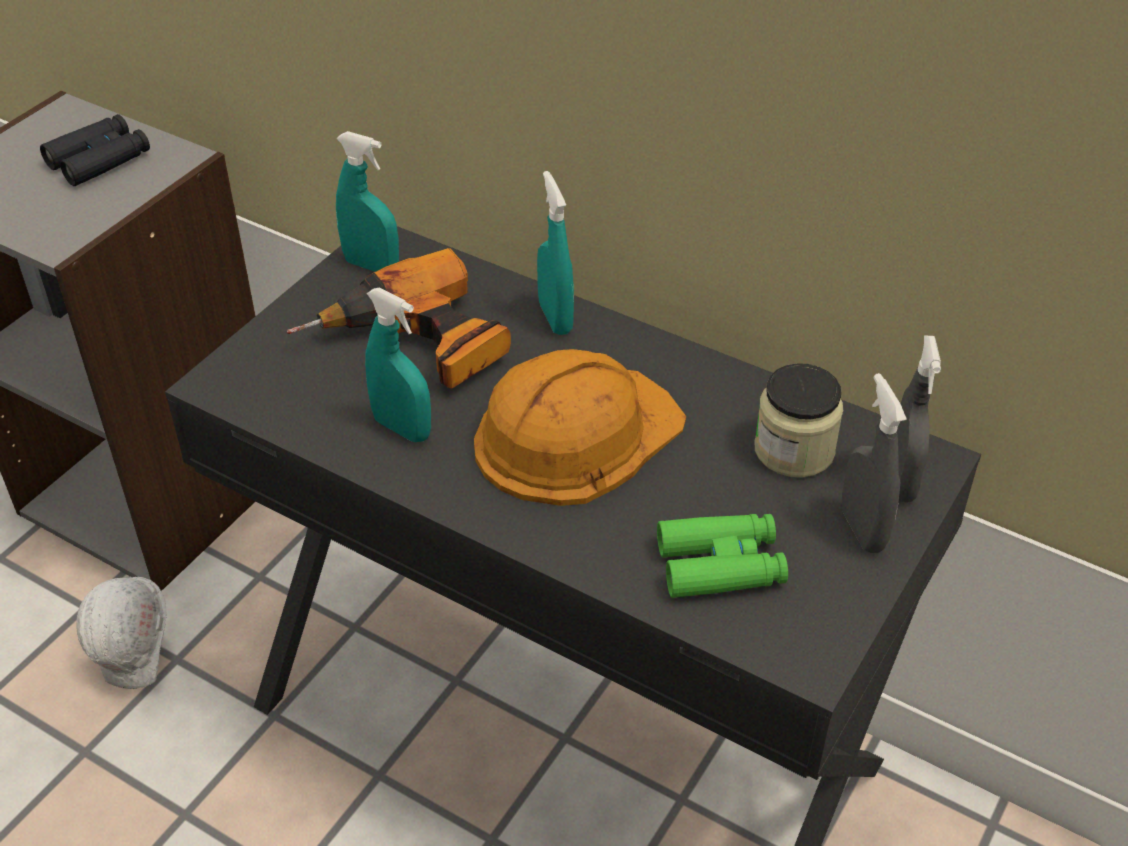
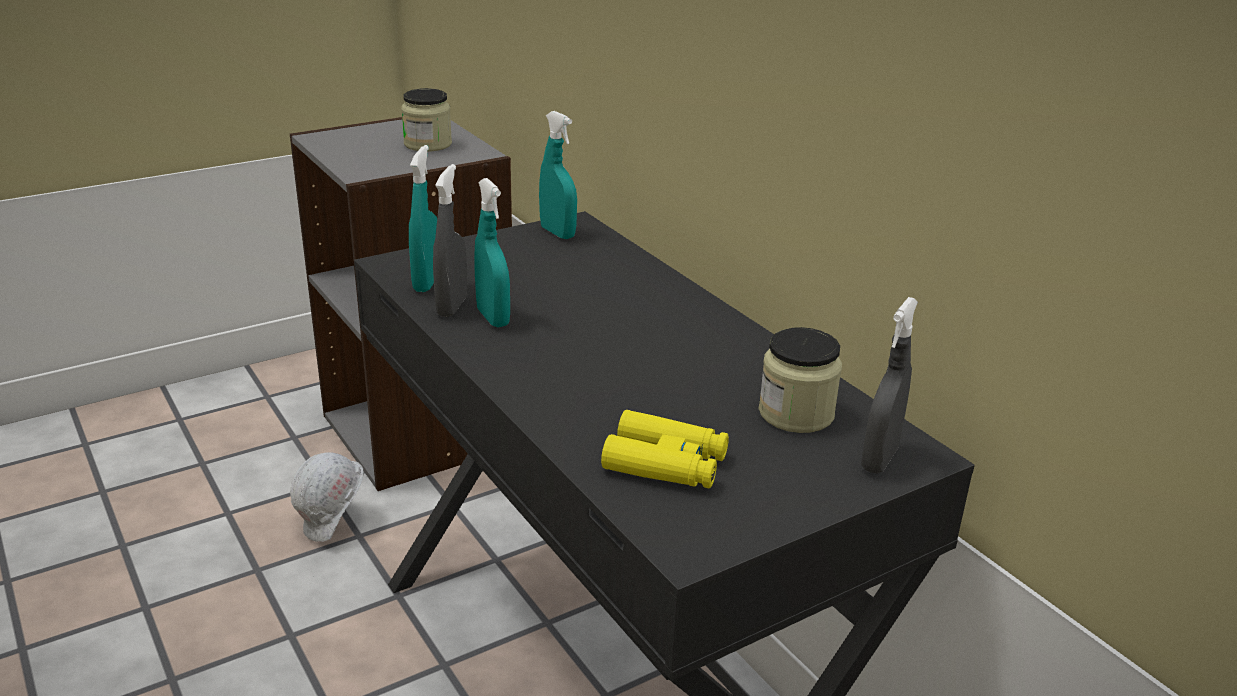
camera: 25 degrees right, 15 degrees down
black binoculars [40,114,150,186] -> jar [401,88,452,152]
power drill [286,248,511,388] -> none
orange hard hat [474,349,686,506] -> none
turquoise spray bottle [537,171,574,335] -> turquoise spray bottle moved to [409,145,437,292]
green binoculars [657,514,788,598] -> yellow binoculars [601,410,729,488]
grey spray bottle [842,373,907,553] -> grey spray bottle moved to [433,164,467,317]

